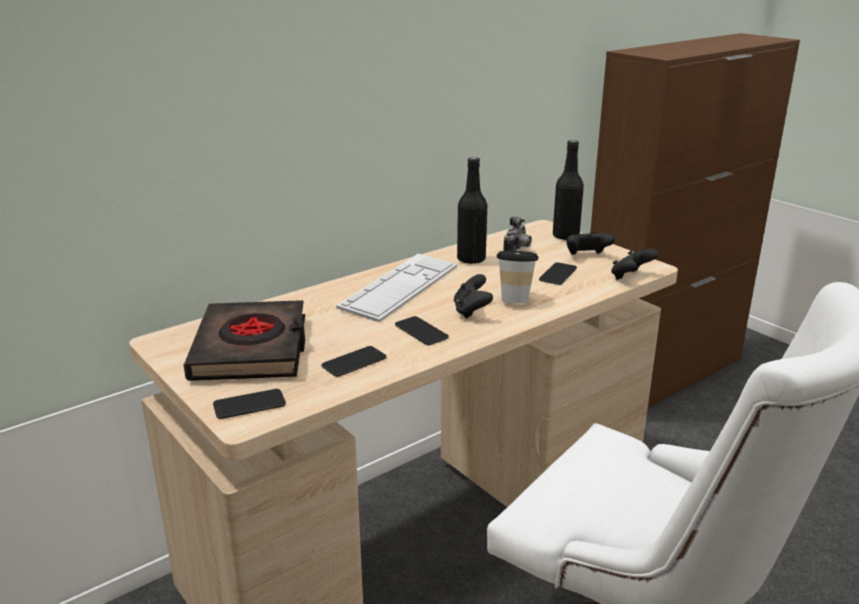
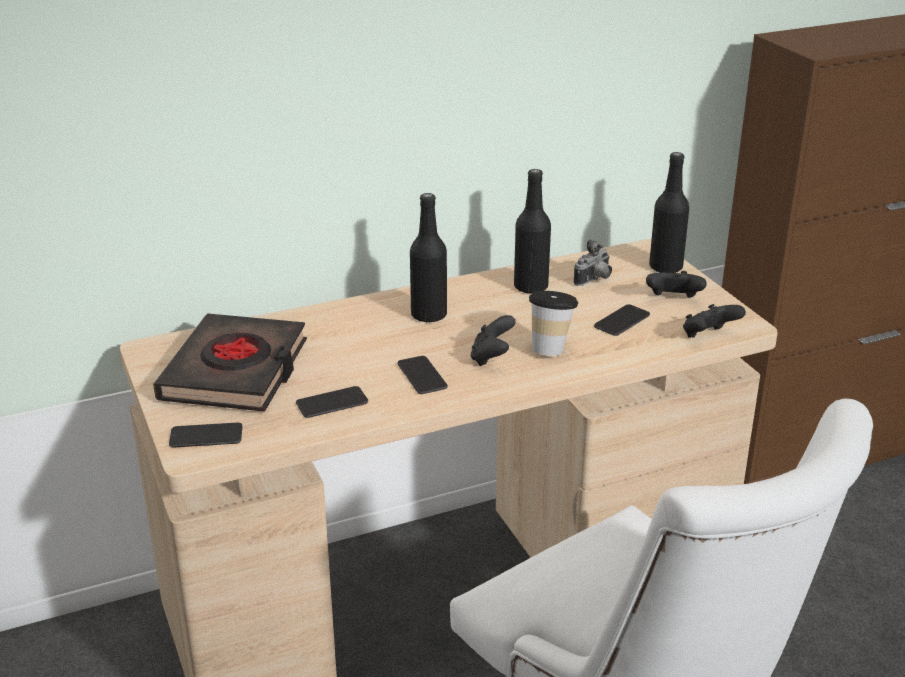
camera: 15 degrees right, 5 degrees up
keyboard [336,254,457,322] -> black bottle [410,193,447,323]

